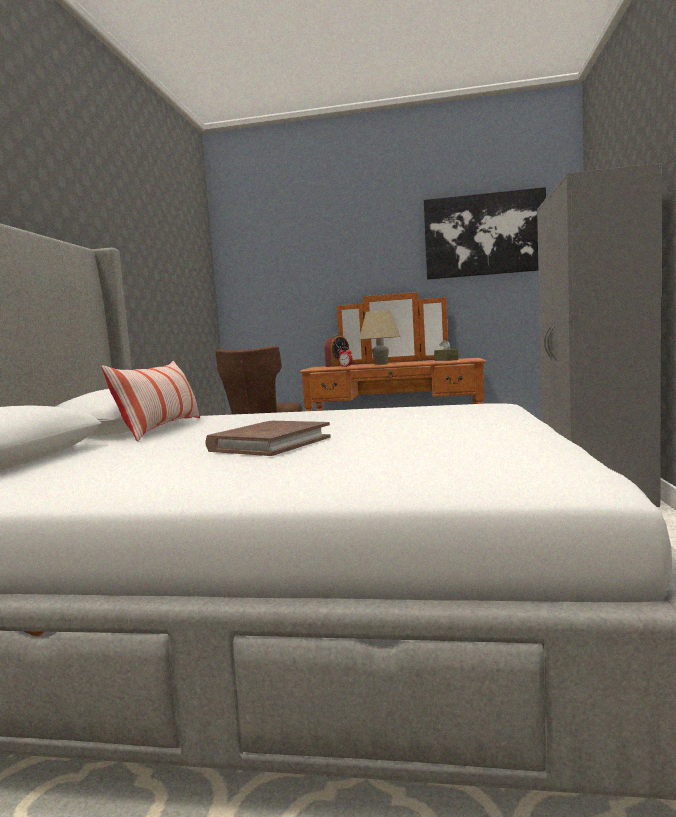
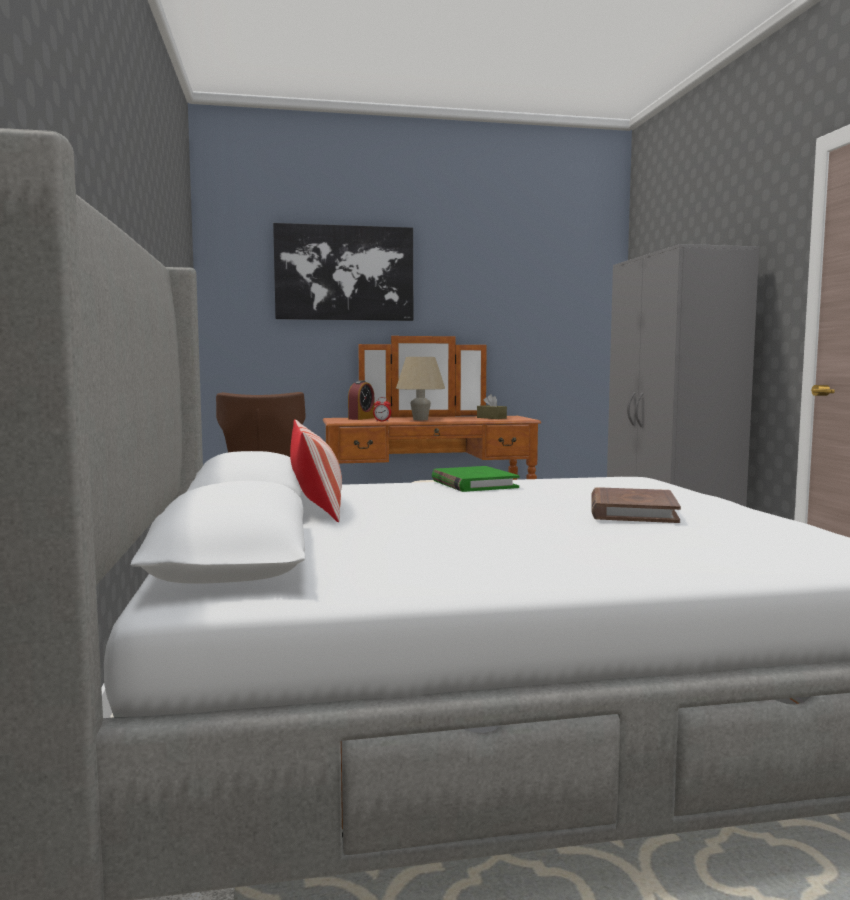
camera: 20 degrees left, 0 degrees up
brown book [205,421,331,456] -> brown book moved to [592,487,681,523]
picture [424,187,546,280] -> picture moved to [273,223,413,321]
none -> green book [432,466,519,492]

